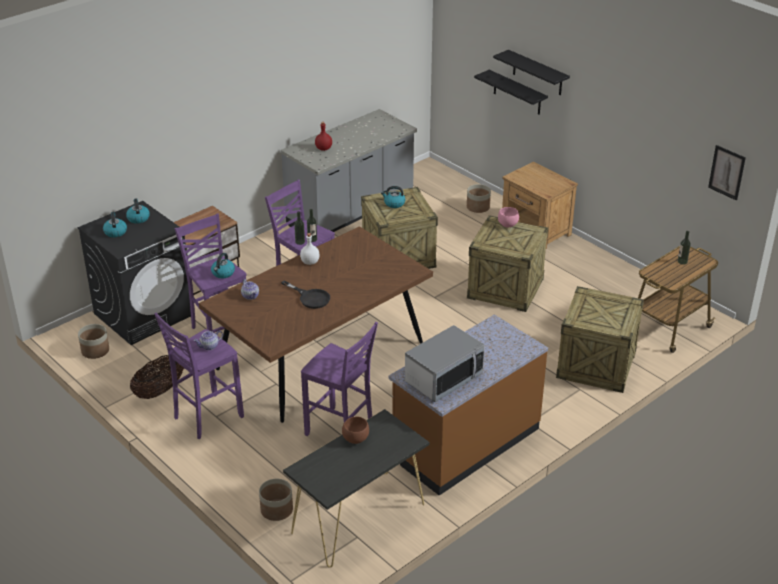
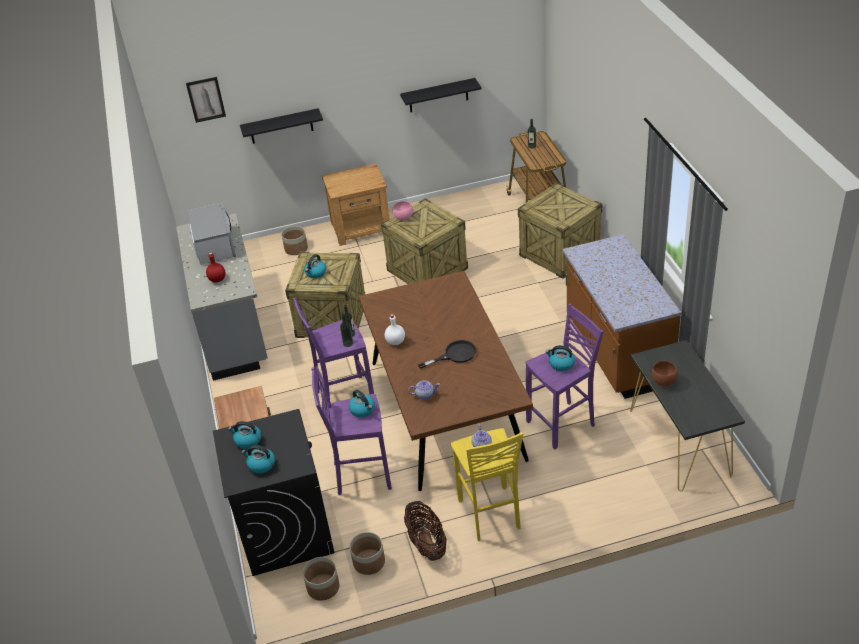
camera: 60 degrees left, 5 degrees up
purple stool [154,312,244,439] -> yellow stool [451,428,523,541]
planter [259,479,293,521] -> planter moved to [350,532,385,575]
microwave [405,325,485,402] -> microwave moved to [188,203,236,265]
black shelf [493,50,570,95] -> black shelf moved to [400,78,482,112]
picture [708,145,746,201] -> picture moved to [186,77,226,123]
none -> kettle [545,345,575,371]

